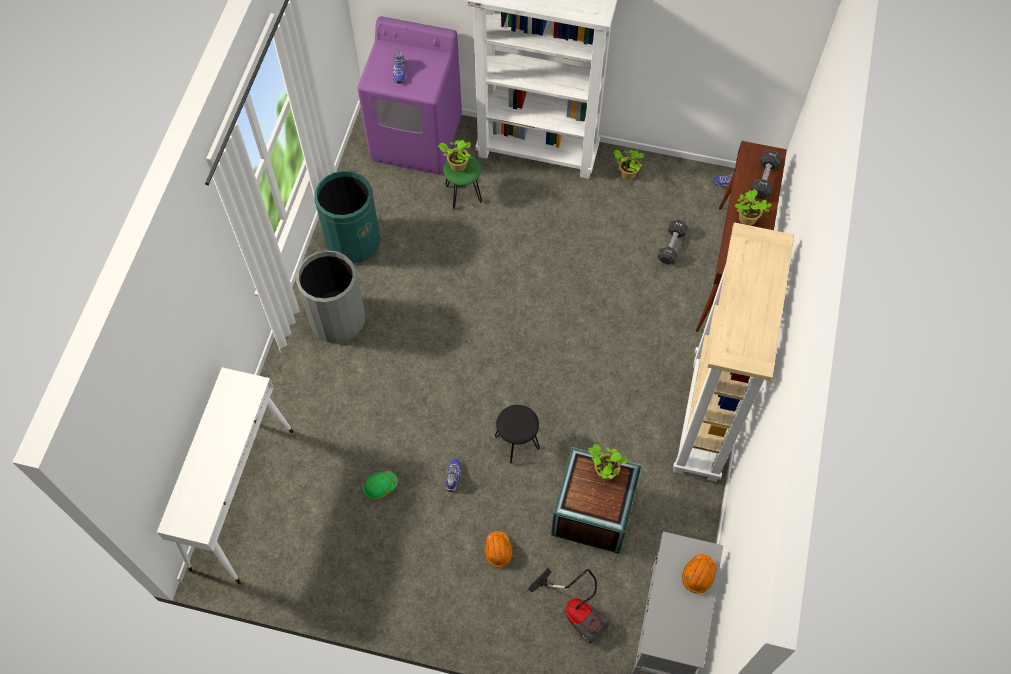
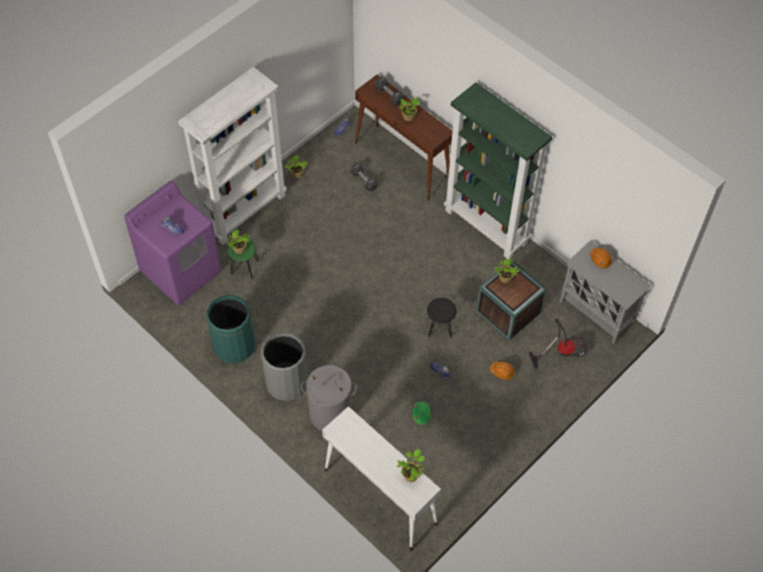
camera: 60 degrees left, 5 degrees down
beige bookcase [673,223,794,482] -> green bookcase [444,82,552,260]
none -> grey laundry basket [301,365,357,431]
none -> potted plant [397,449,425,482]

